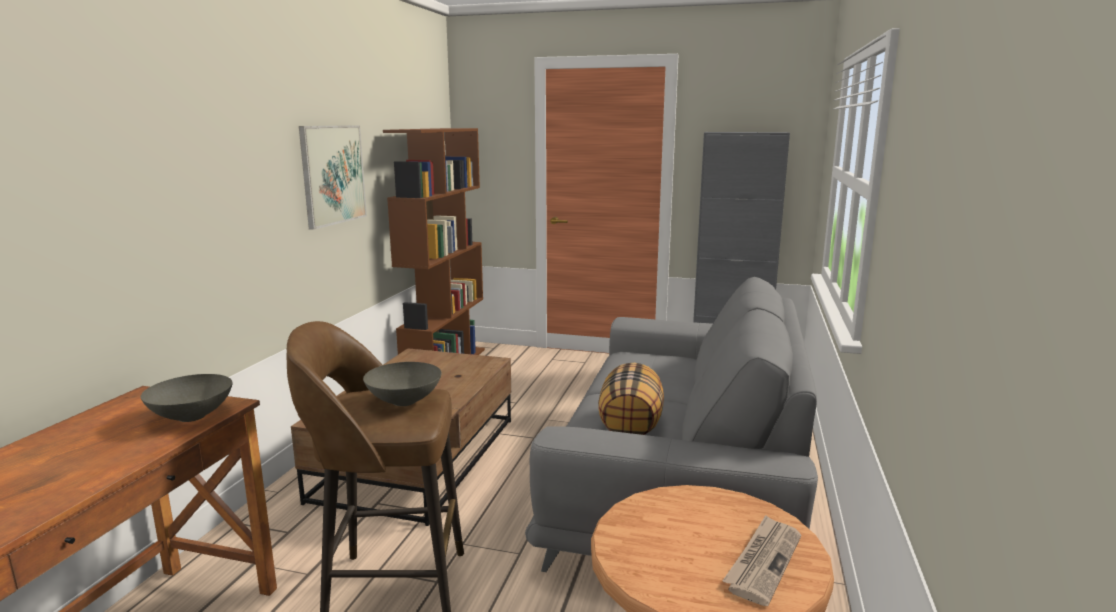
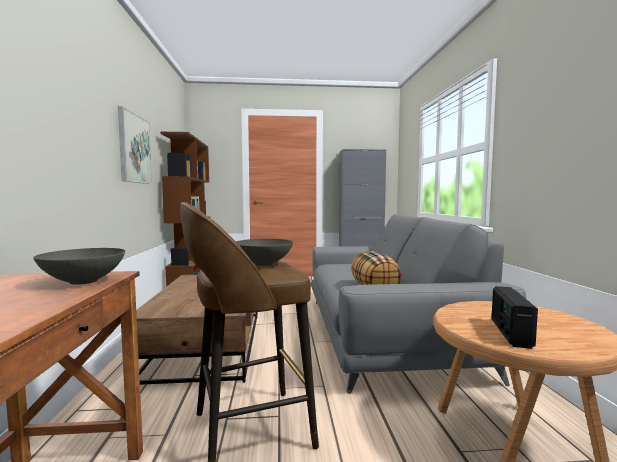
camera: 20 degrees left, 10 degrees down
newspaper [722,515,801,606] -> none
none -> radio [491,286,538,349]

